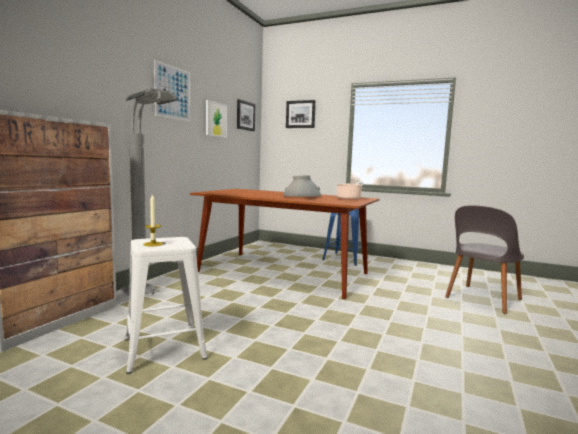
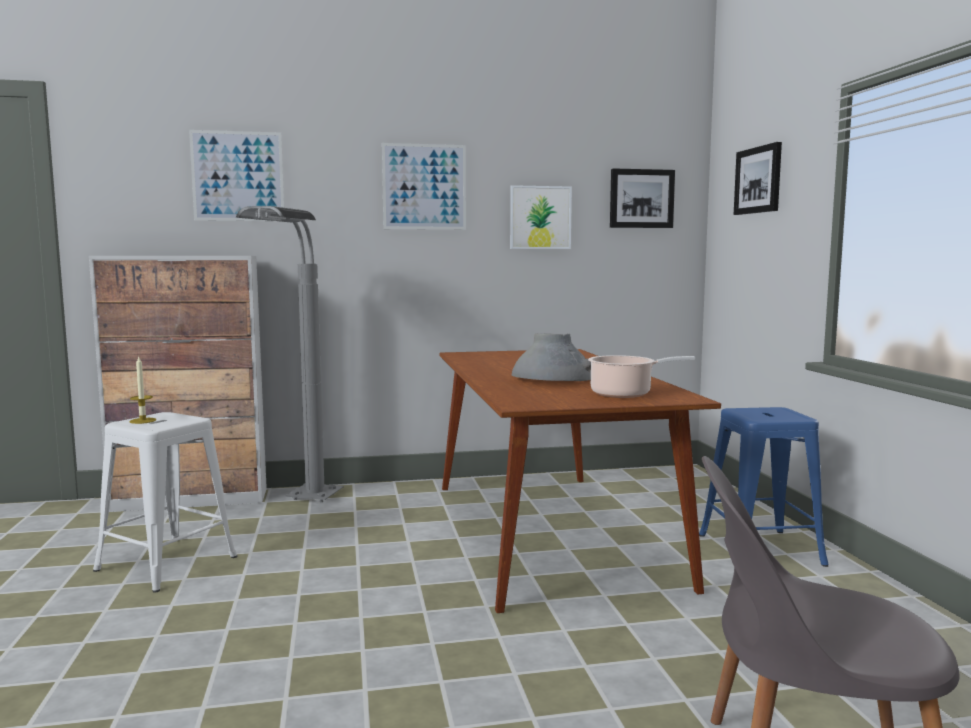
camera: 55 degrees right, 0 degrees up
none -> picture [189,130,284,221]

